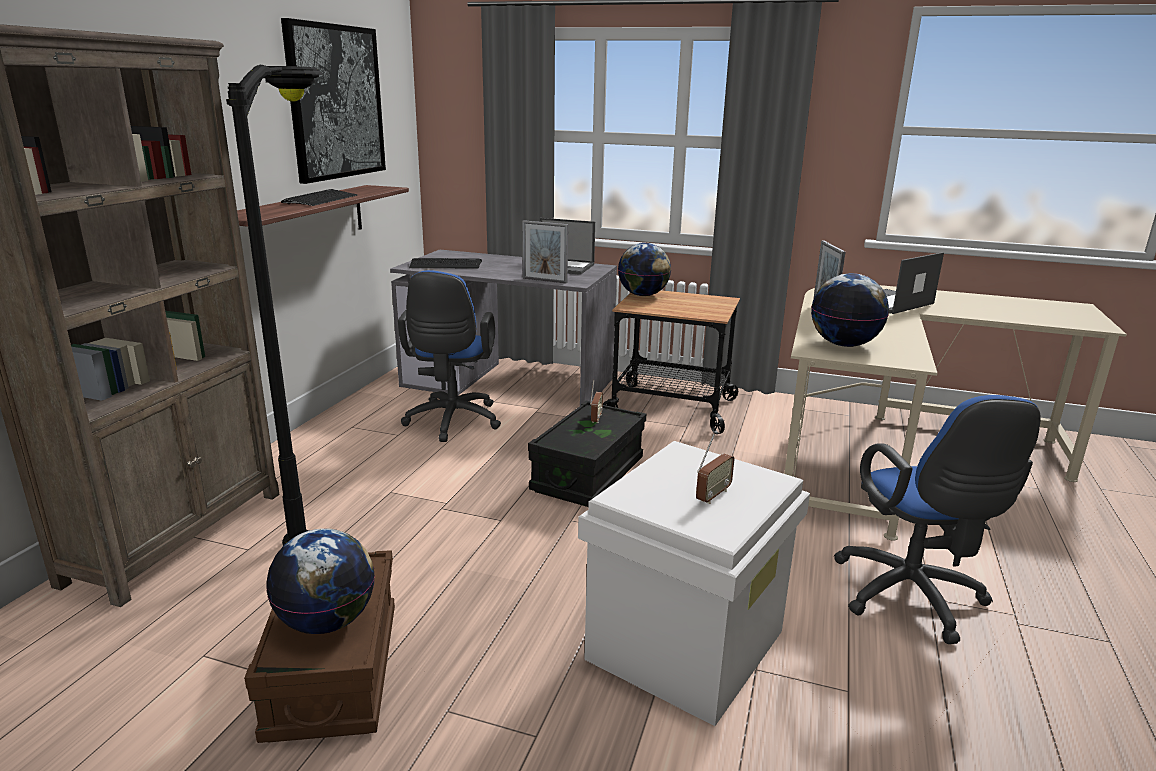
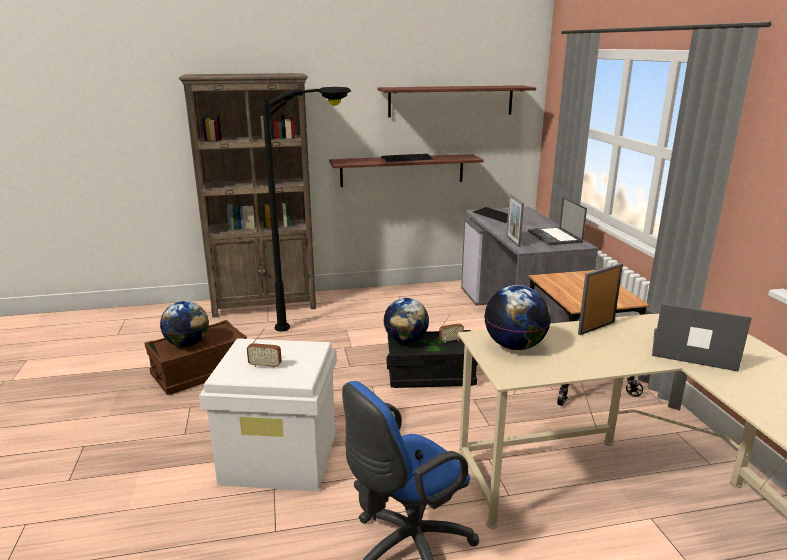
camera: 60 degrees right, 0 degrees up
picture [281,18,386,184] -> shelf [378,85,536,117]
blue office chair [398,270,501,442] -> none
globe [618,243,671,296] -> globe moved to [383,298,429,343]

